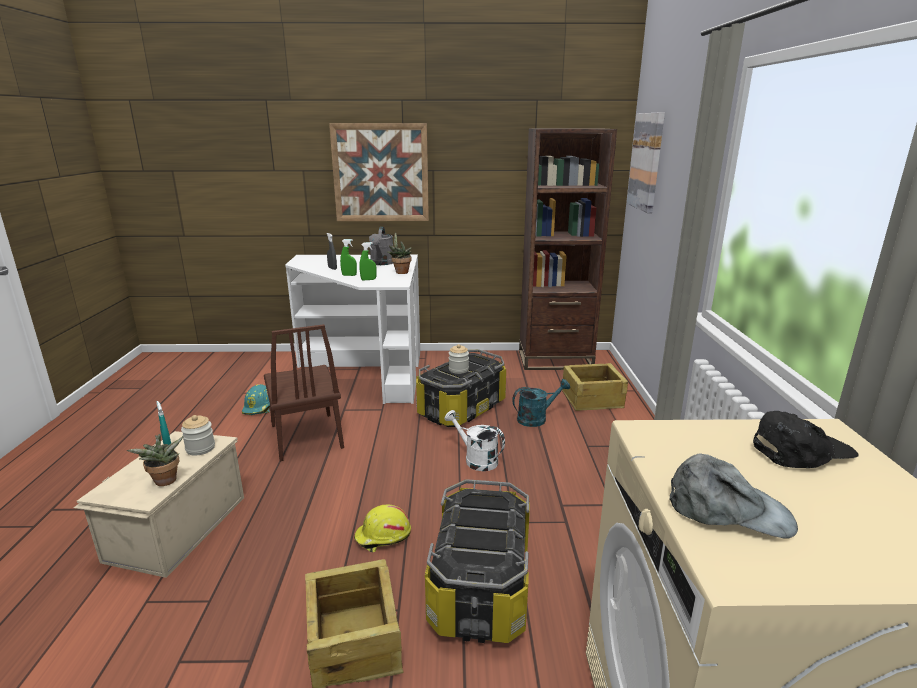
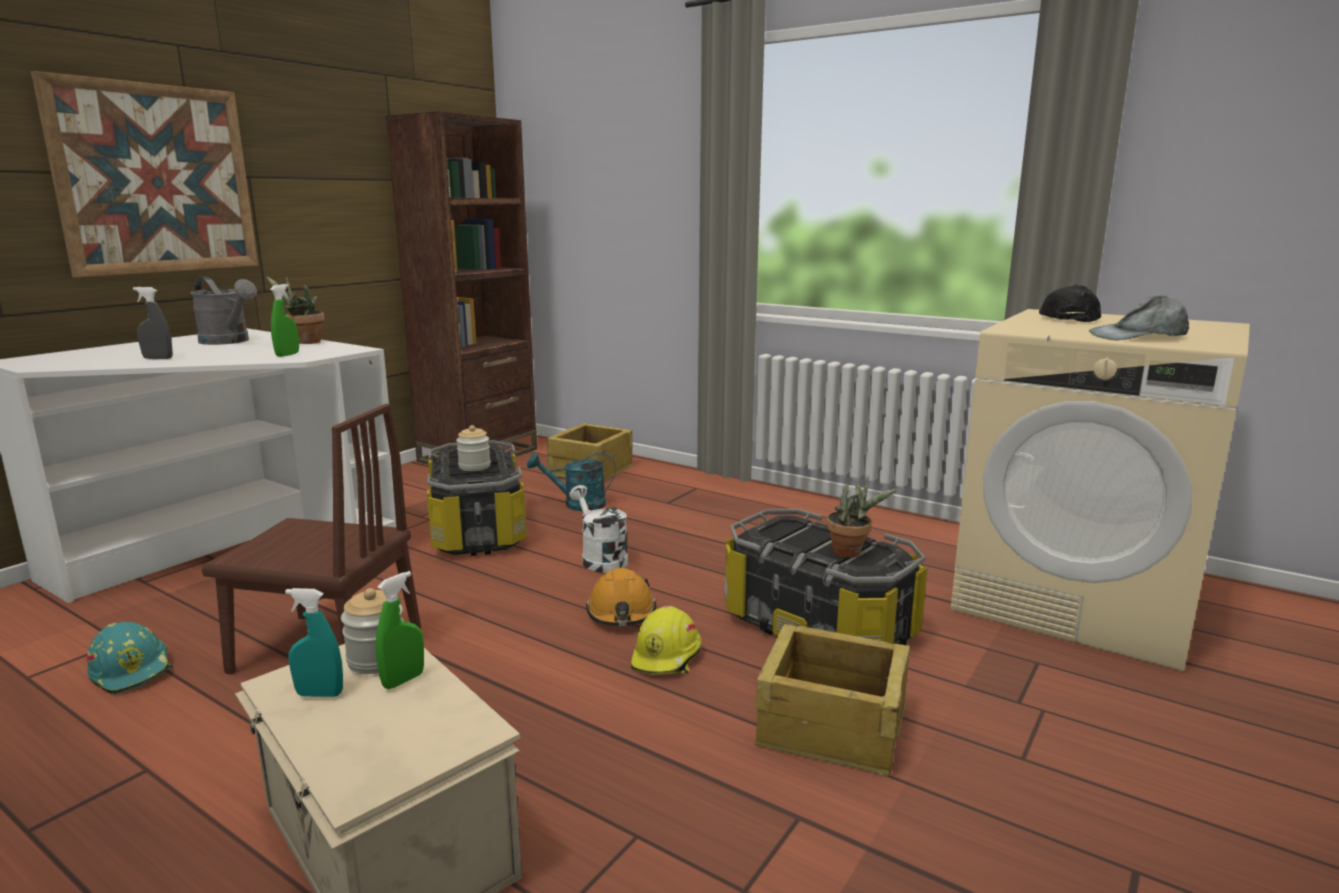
camera: 55 degrees left, 5 degrees down
potted plant [127,434,184,486] -> potted plant moved to [827,477,898,558]
green spray bottle [340,239,357,276] -> green spray bottle moved to [376,571,424,689]
white watering can [444,410,505,471] -> white watering can turned 75 degrees clockwise [569,485,628,572]
turquoise watering can [512,379,570,427] -> turquoise watering can turned 105 degrees counterclockwise [527,452,616,511]
picture [627,113,665,213] -> none
grey cap [670,454,798,539] -> grey cap turned 150 degrees counterclockwise [1089,295,1189,340]
none -> orange hard hat [586,568,656,626]

